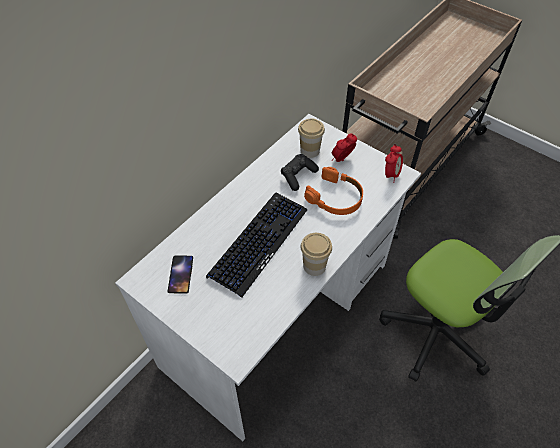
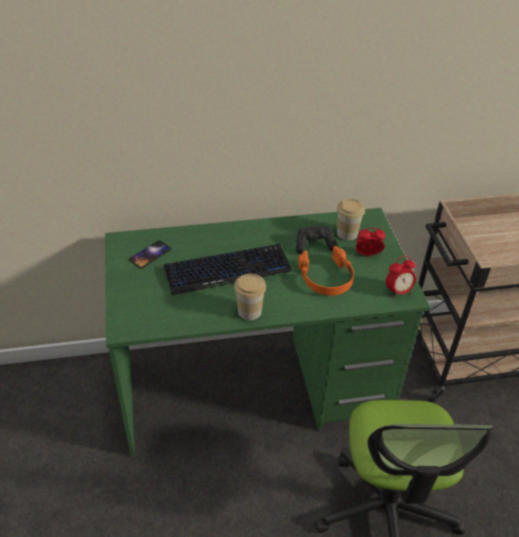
camera: 40 degrees right, 10 degrees down
white desk [115,114,421,441] -> green desk [105,208,430,456]

